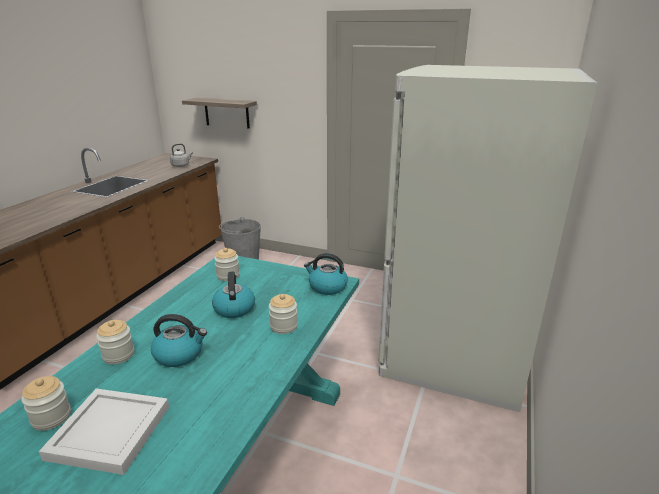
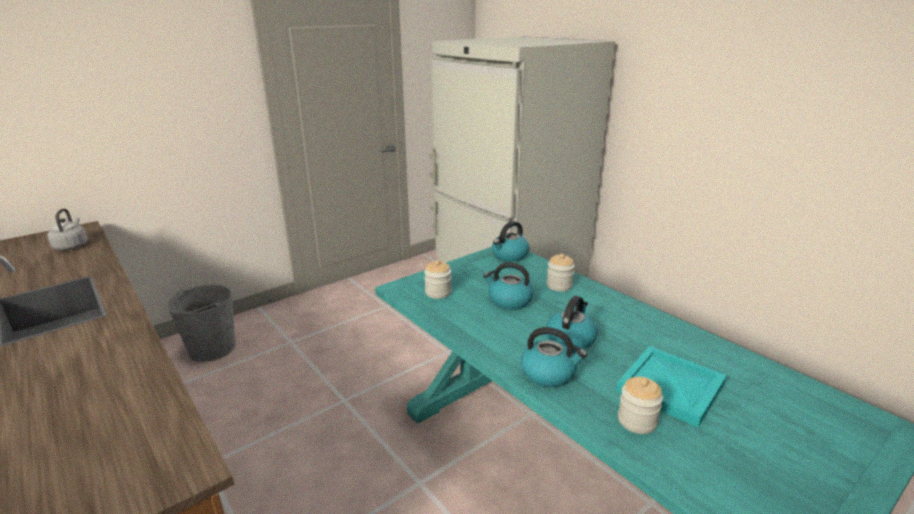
camera: 60 degrees left, 0 degrees up
white tray [39,388,169,475] -> turquoise tray [616,346,727,427]
jar [96,320,134,364] -> kettle [521,327,587,387]
shelf [182,98,257,128] -> none

